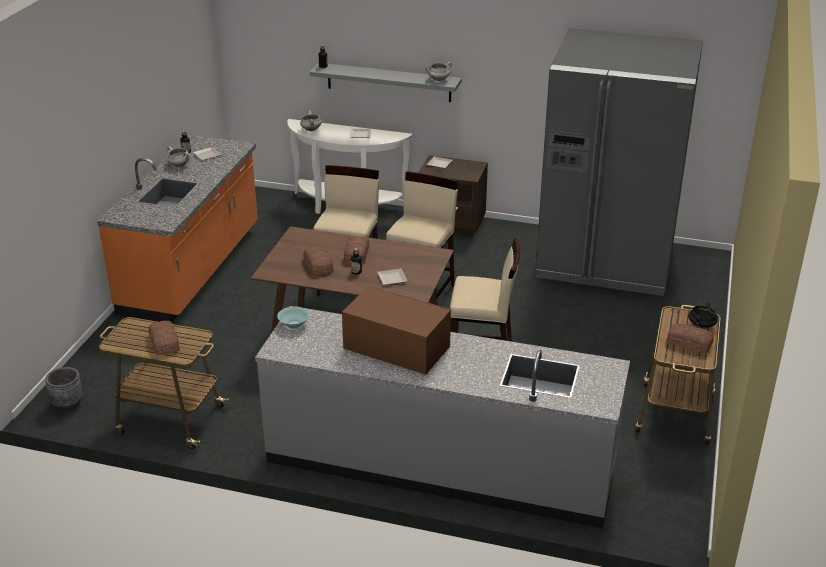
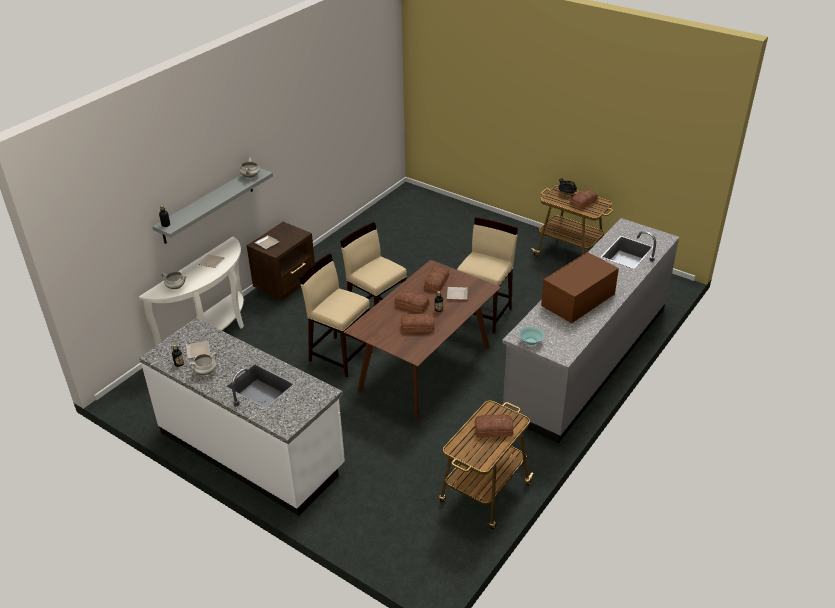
camera: 70 degrees left, 5 degrees up
grey planter [45,367,83,411] -> none
orange counter [97,135,258,323] -> white counter [139,318,345,516]
grey fridge [535,28,703,296] -> none
none -> bread [424,267,449,292]

